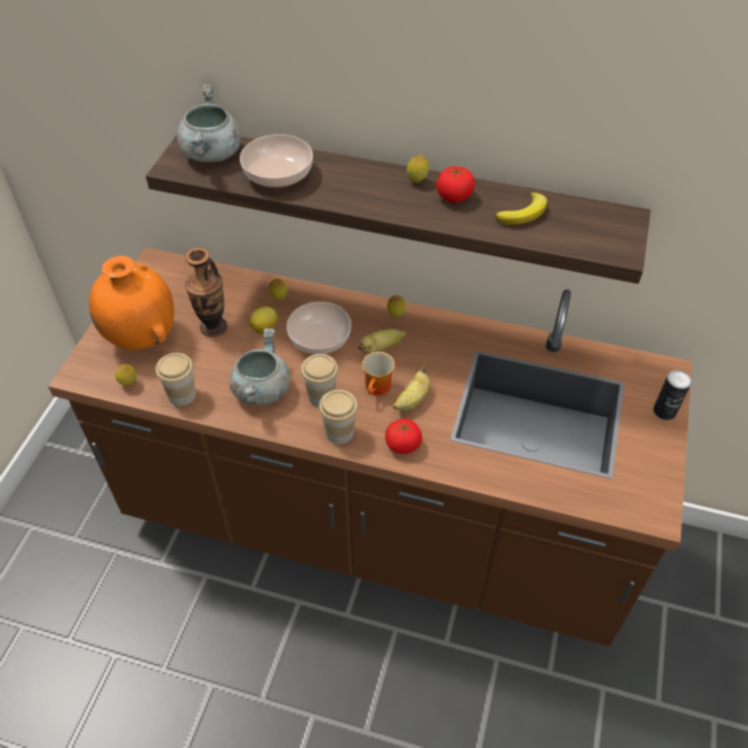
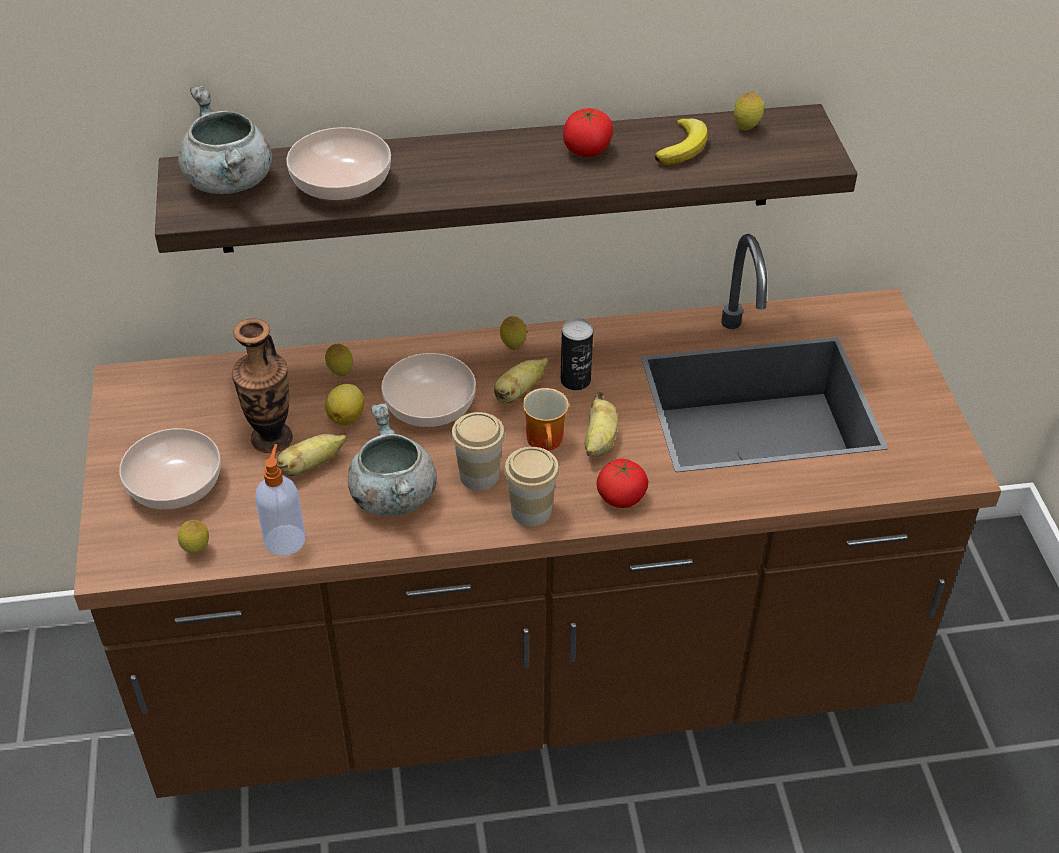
camera: 25 degrees left, 5 degrees down
orange vase [89,256,174,350] -> bowl [119,428,221,509]
cup [156,353,196,406] -> soap dispenser [255,444,305,556]
lemon [407,155,429,183] -> lemon moved to [734,91,764,131]
can [653,370,692,420] -> can moved to [561,319,593,390]
none -> banana [277,434,347,476]

